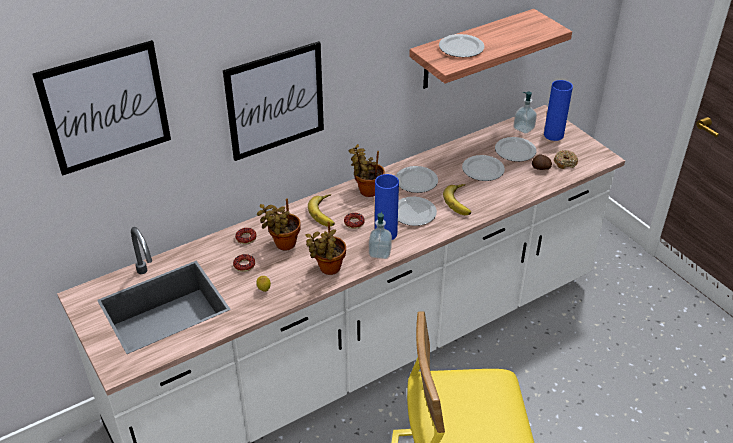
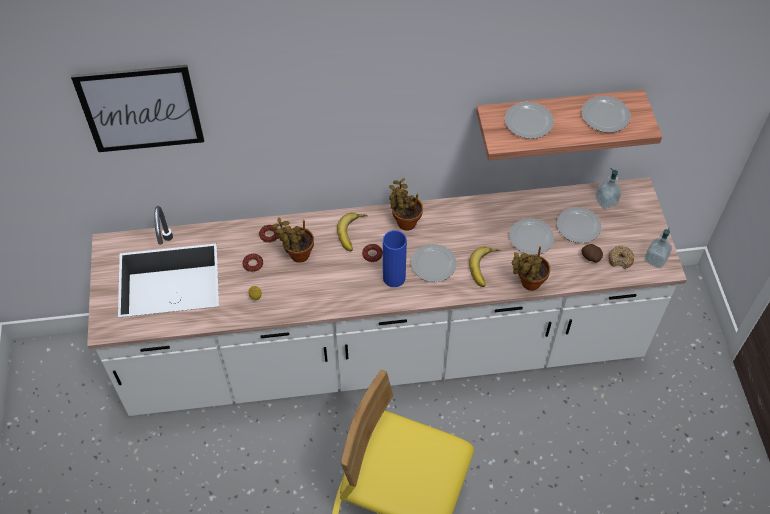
camera: 25 degrees right, 15 degrees up
picture [223,41,324,161] -> none
potted plant [305,221,346,275] -> potted plant moved to [512,246,550,291]
soap dispenser [369,211,392,259] -> soap dispenser moved to [645,227,672,268]
plate [396,166,438,193] -> plate moved to [582,96,631,132]
blue vase [544,80,573,141] -> none

